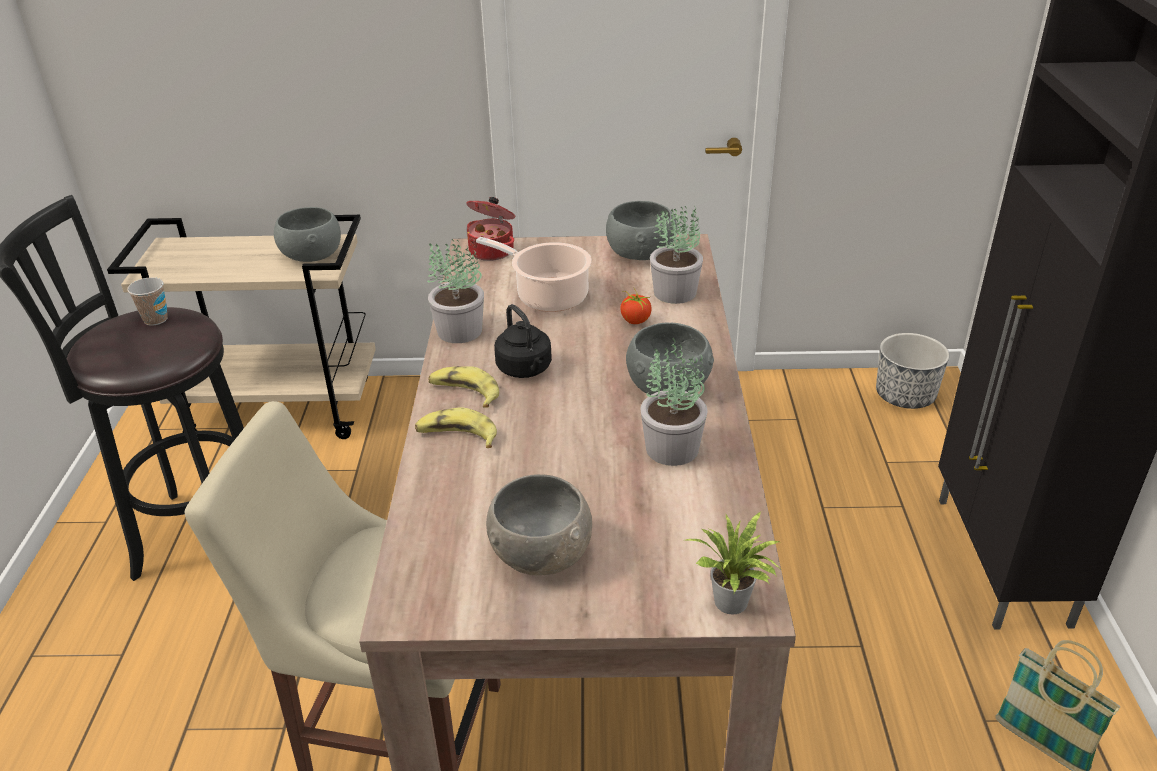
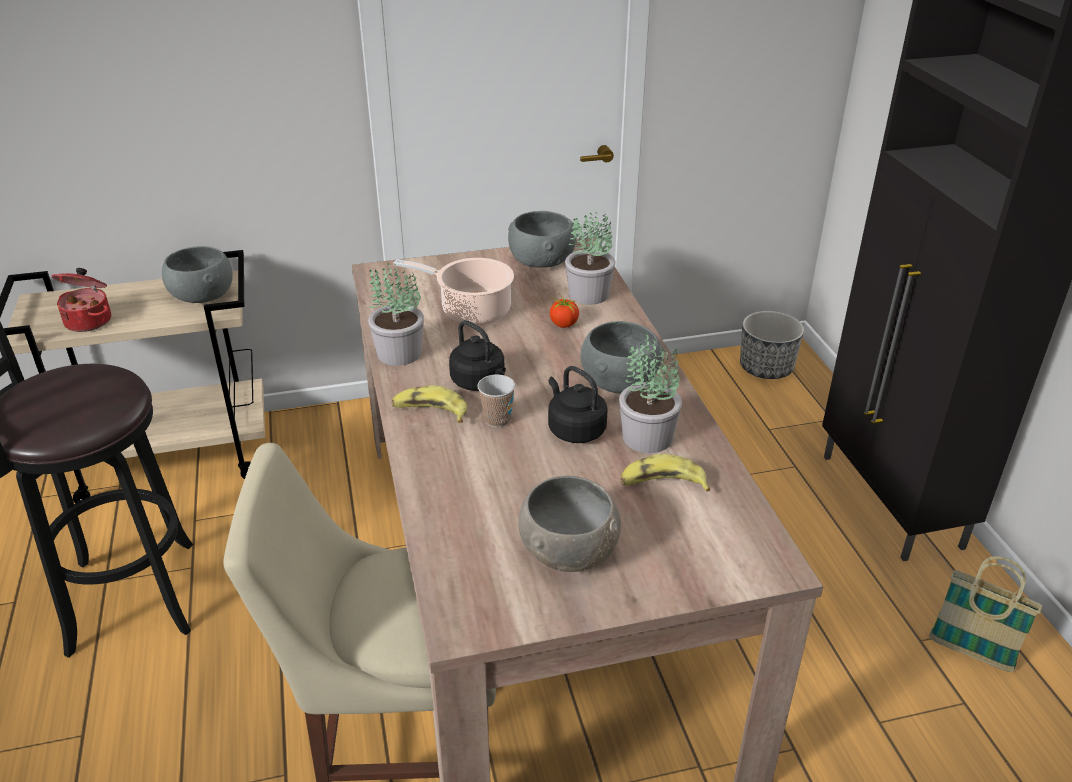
camera: 15 degrees left, 0 degrees up
cup [127,277,168,326] -> cup moved to [477,375,515,428]
banana [415,407,497,448] -> banana moved to [621,454,710,492]
cooking pot [466,197,515,261] -> cooking pot moved to [52,268,111,332]
potted plant [686,511,782,615] -> none
none -> black kettle [548,366,607,443]

